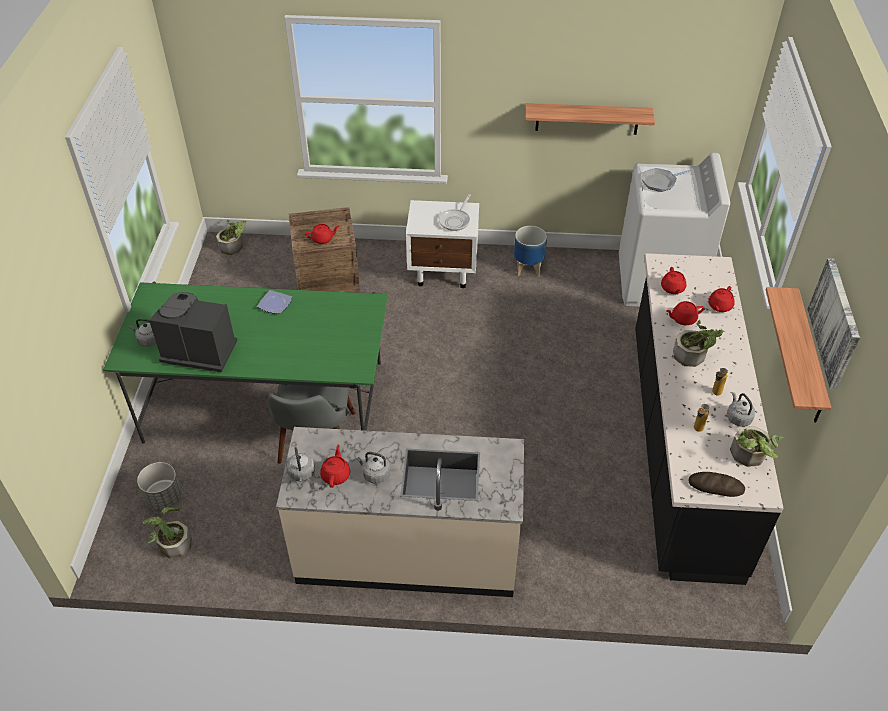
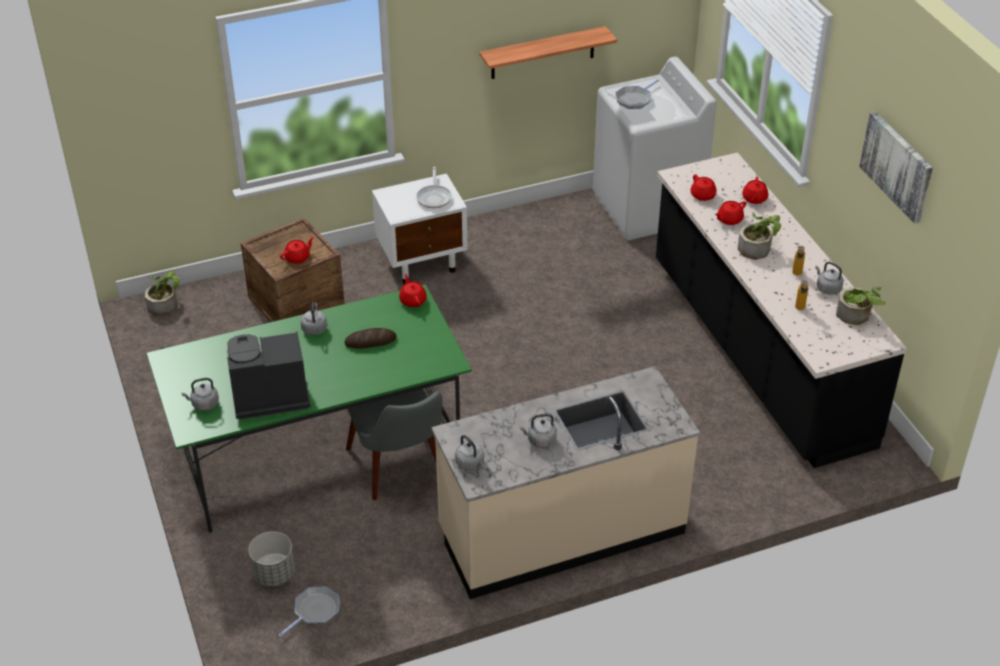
camera: 25 degrees left, 5 degrees down
potted plant [143,507,192,559] -> frying pan [278,587,339,637]
plate [257,290,292,314] -> grey kettle [301,302,327,335]
red teapot [320,444,350,488] -> red teapot moved to [399,274,427,307]
planter [514,226,547,277] -> none
bread [689,472,745,497] -> bread moved to [345,328,397,349]
shelf [766,287,831,422] -> none

